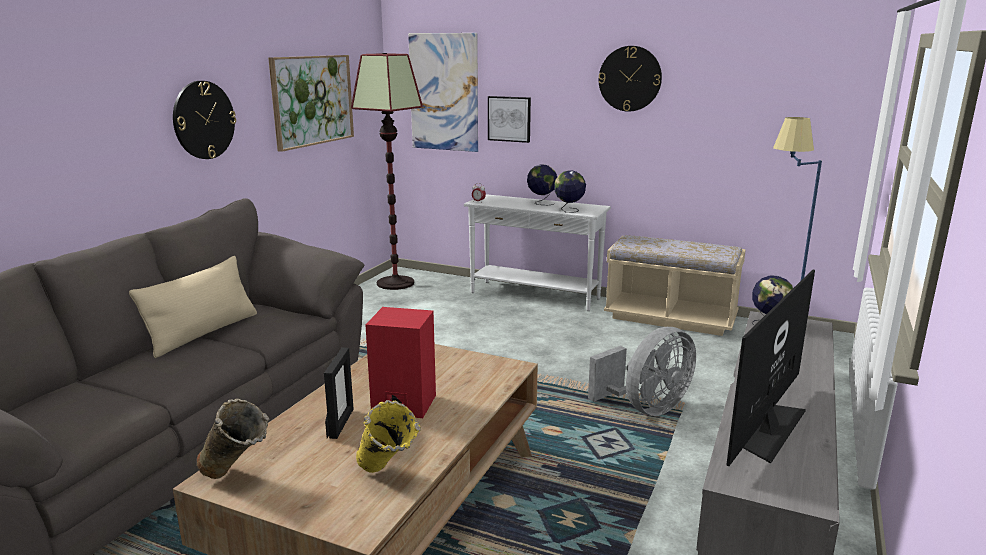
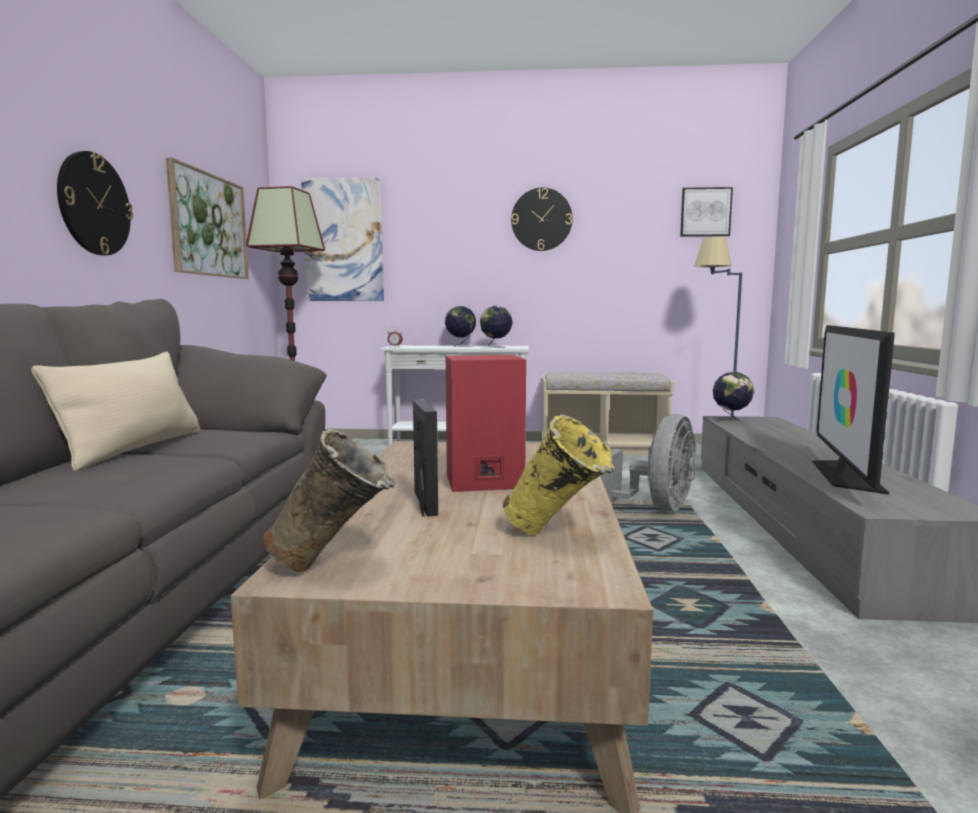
camera: 20 degrees left, 10 degrees down
picture [488,96,531,143] -> picture moved to [680,187,733,237]

